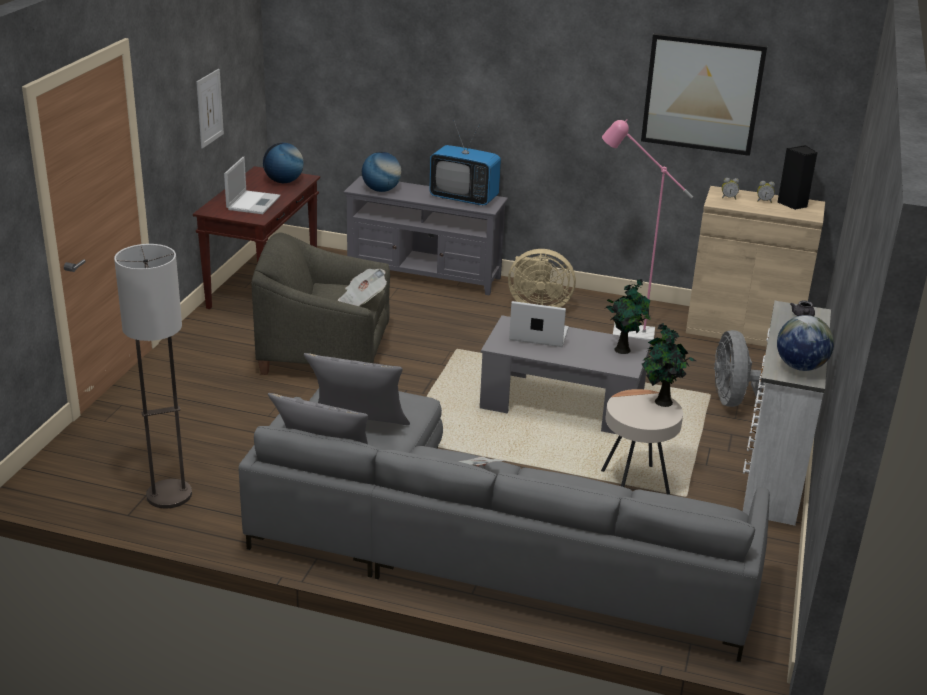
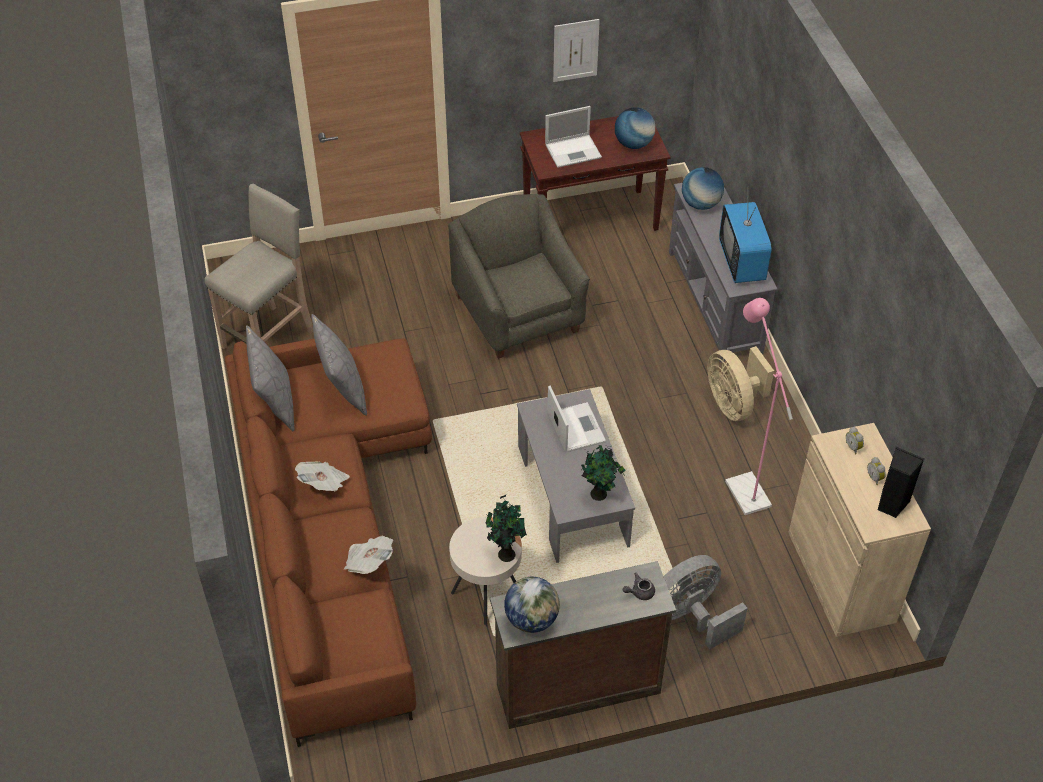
camera: 60 degrees right, 20 degrees up
floor lamp [114,244,192,508] -> beige stool [204,184,313,349]
grey sofa [239,388,770,662] -> brown sofa [225,338,432,747]
newspaper [338,269,387,306] -> newspaper moved to [344,536,393,574]
picture [641,33,767,156] -> none
white dresser [743,301,831,526] -> brown dresser [490,561,676,729]

